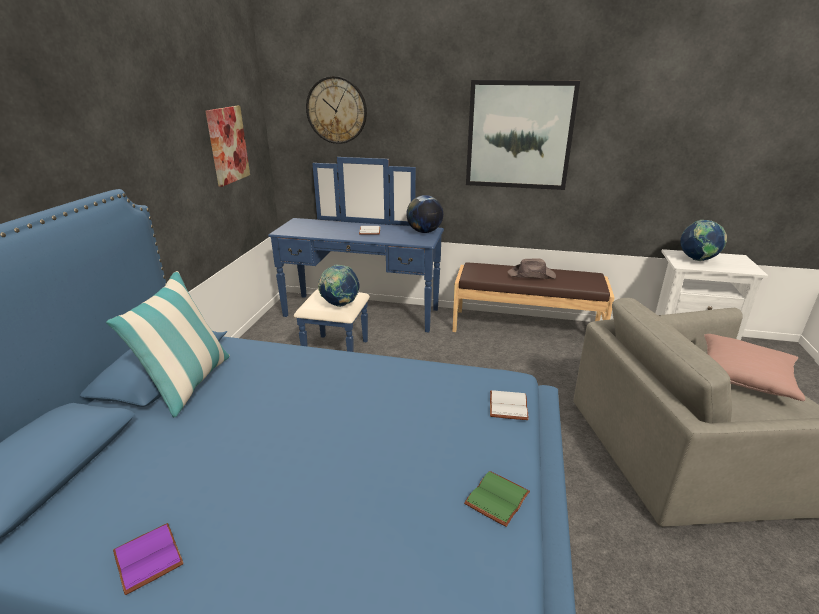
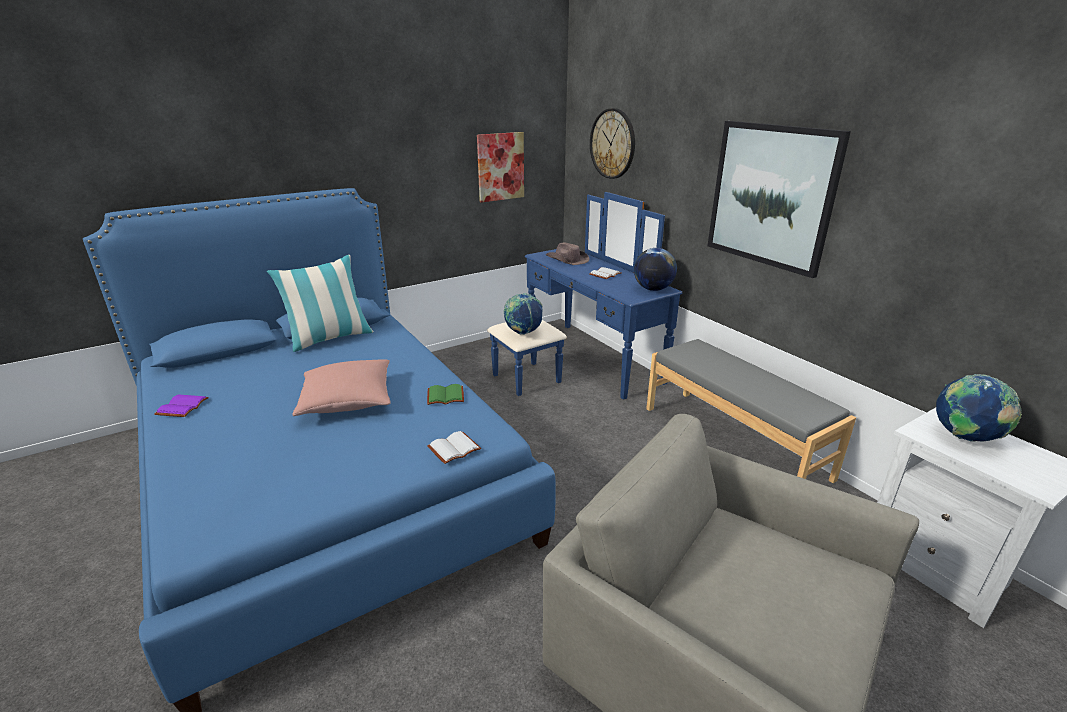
camera: 45 degrees right, 0 degrees up
brown bench [452,262,615,332] -> grey bench [646,339,856,483]
green book [464,471,530,527] -> green book moved to [427,384,464,405]
brown hat [508,258,556,279] -> brown hat moved to [545,242,590,265]
pink pillow [704,334,806,401] -> pink pillow moved to [292,359,391,416]

